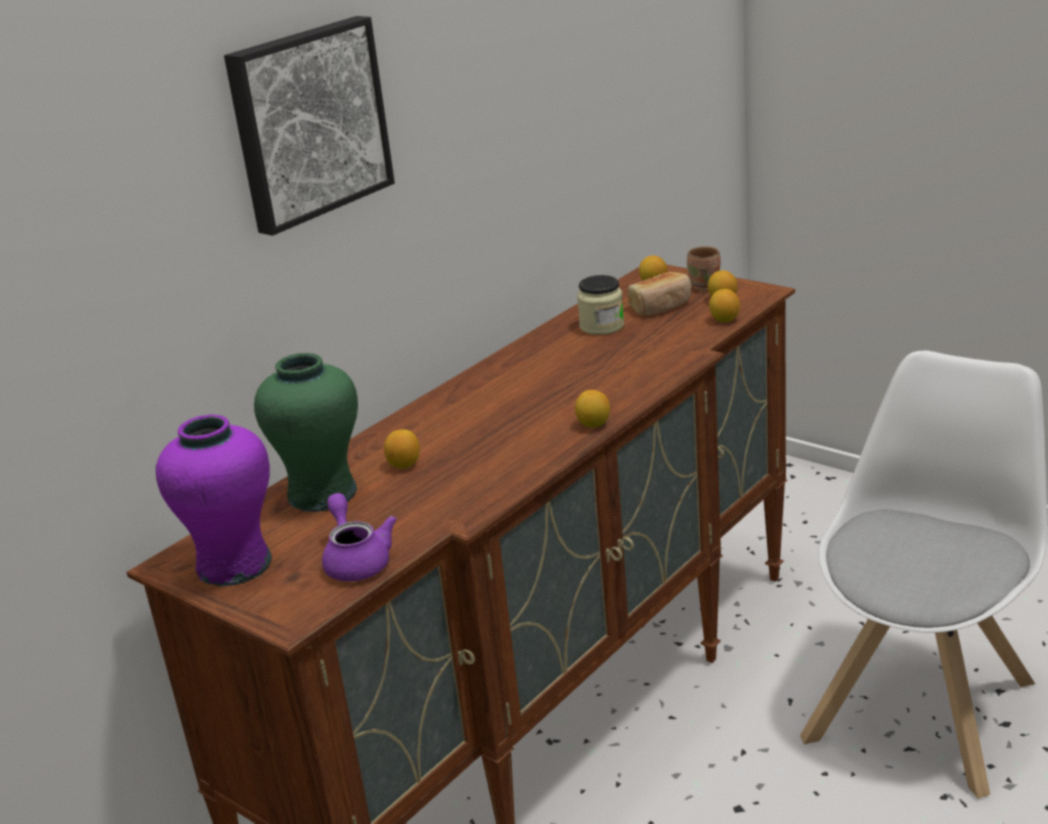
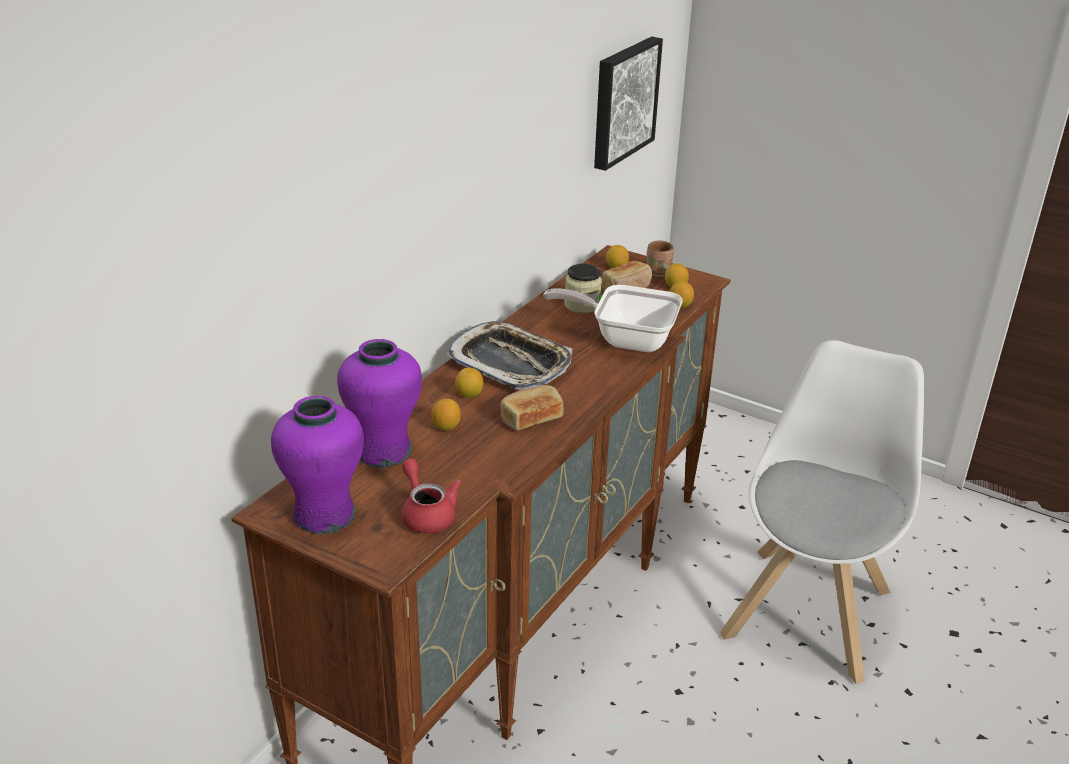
camera: 10 degrees left, 5 degrees up
picture [224,16,395,236] -> picture moved to [594,37,663,171]
green vase [254,353,358,512] -> purple vase [337,339,422,468]
purple teapot [322,493,397,581] -> red teapot [401,458,462,533]
lemon [575,390,610,428] -> lemon moved to [455,368,483,398]
none -> tray [446,321,572,390]
none -> bread [501,385,564,430]
none -> frying pan [543,285,683,352]

